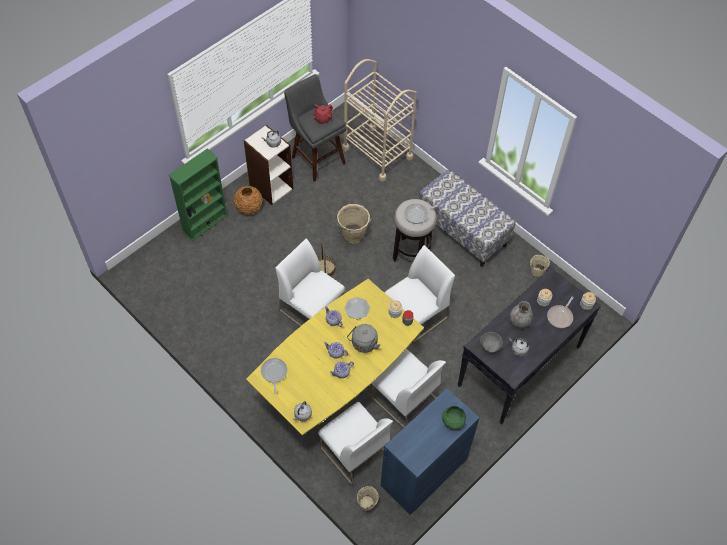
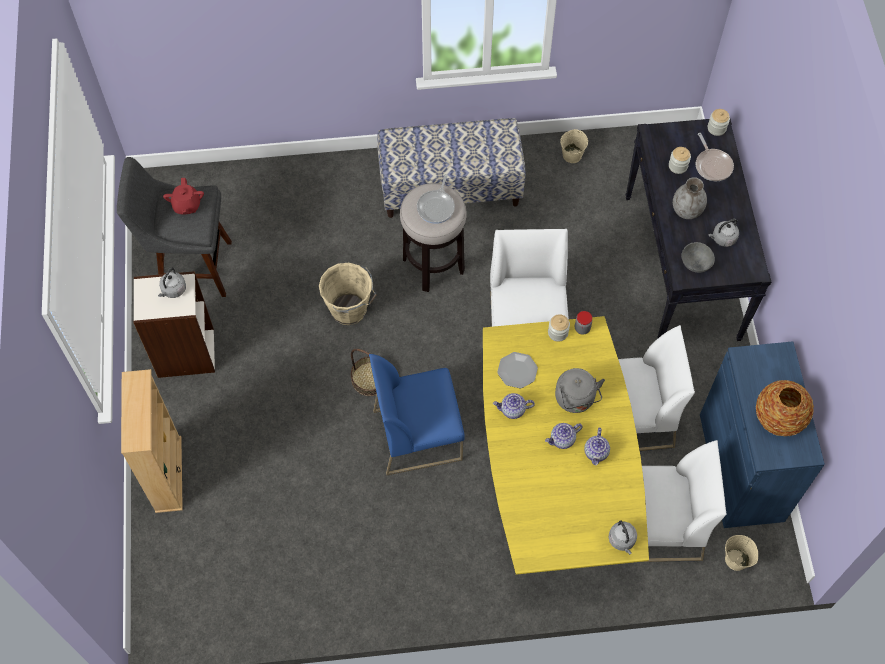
camera: 50 degrees left, 5 degrees up
green bookcase [168,148,228,241] -> beige bookcase [121,369,183,513]
vase [233,186,262,215] -> vase moved to [756,380,814,436]
frying pan [261,358,288,394] -> none
white chair [275,238,345,326] -> blue chair [369,354,465,475]
beige cart [342,59,417,182] -> none
green bowl [442,406,466,430] -> none

